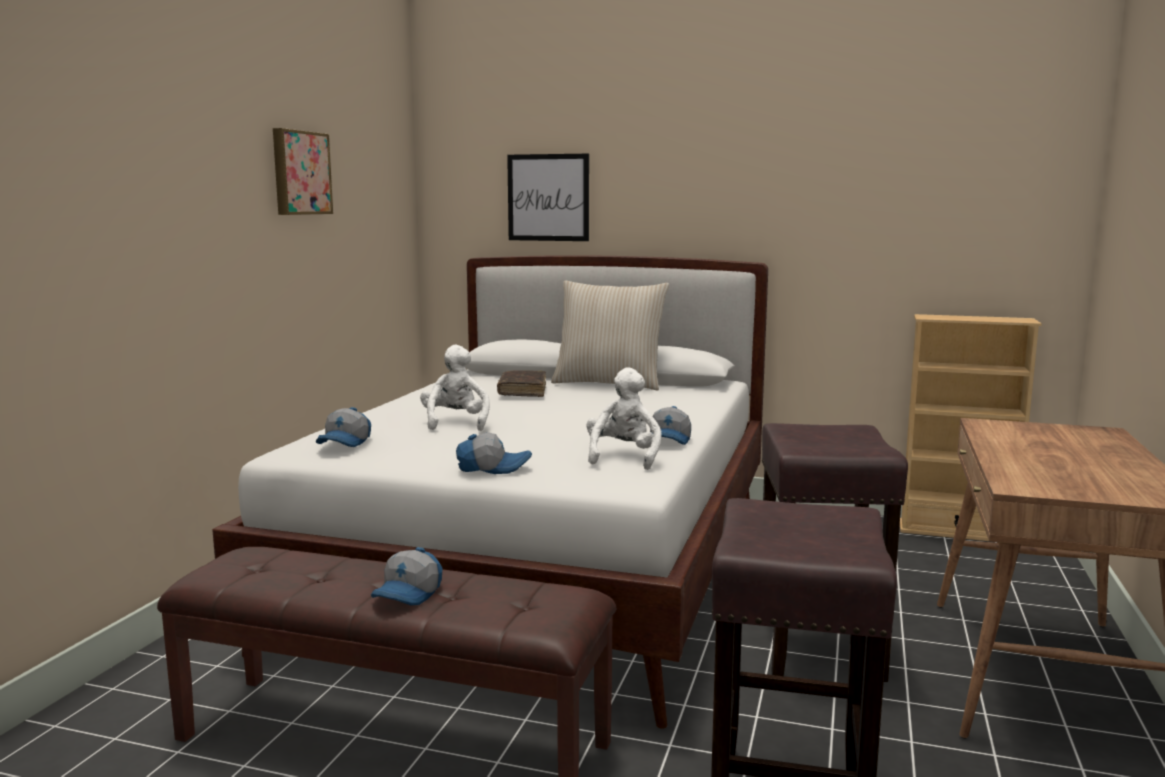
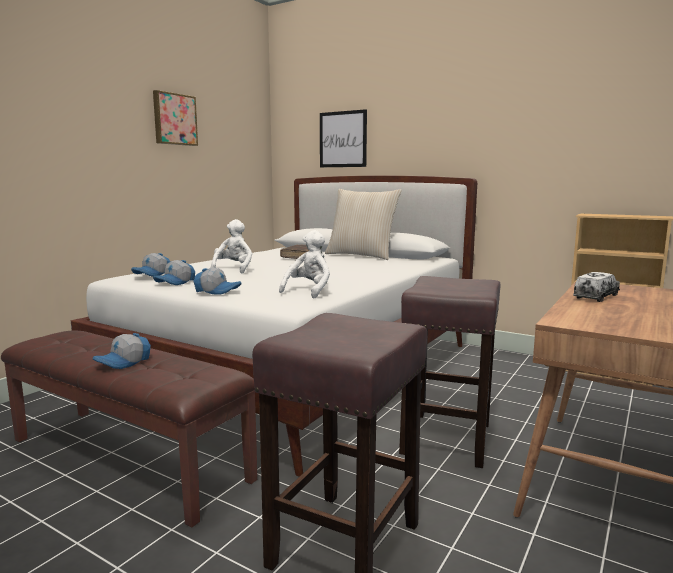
camera: 15 degrees right, 0 degrees up
cap [650,406,691,445] -> cap moved to [153,260,195,285]
none -> toy truck [573,272,620,302]

